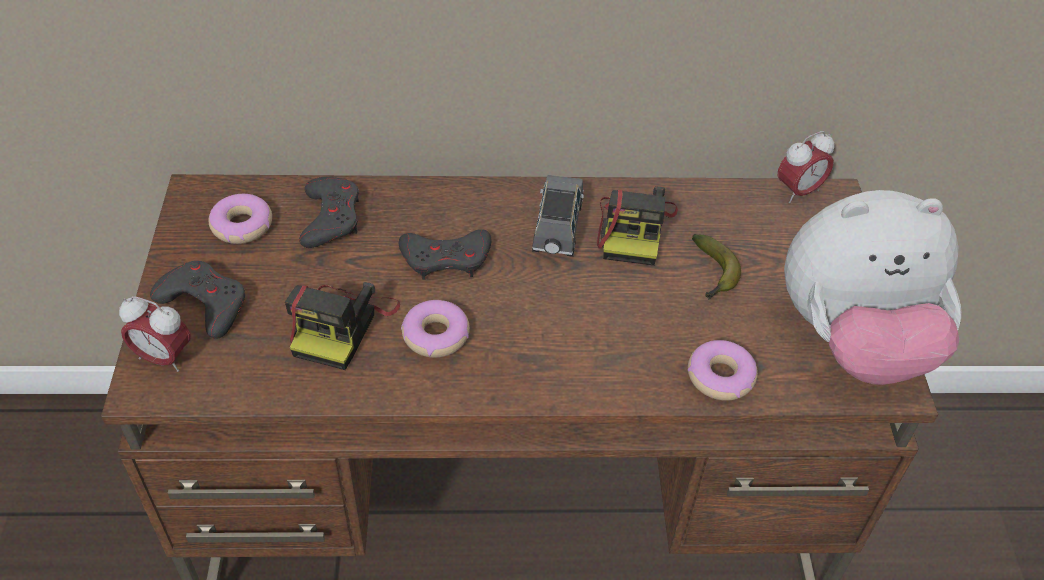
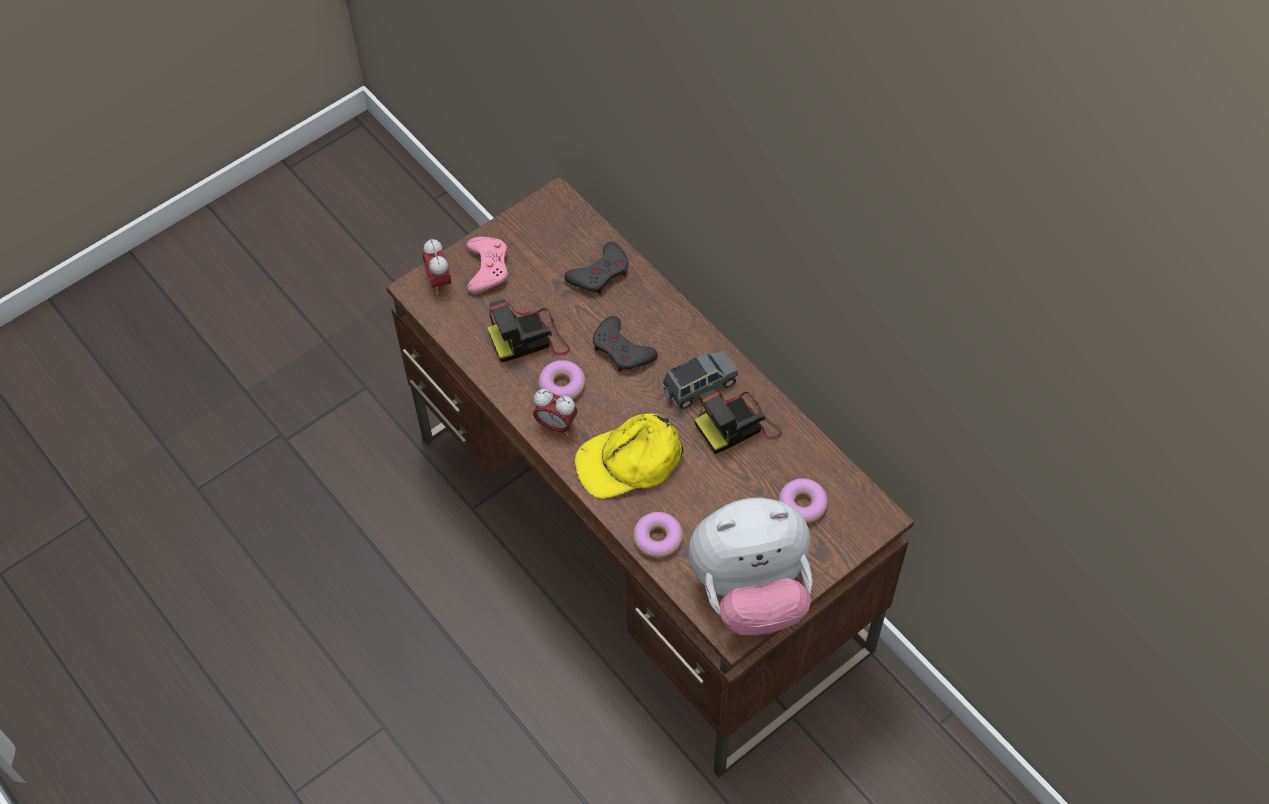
camera: 55 degrees right, 10 degrees up
grey game controller [150,261,245,339] -> pink game controller [466,237,508,294]
donut [209,194,272,244] -> donut moved to [779,478,828,523]
banana [692,234,741,299] -> none
alarm clock [778,131,834,203] -> alarm clock moved to [533,389,578,436]
plush toy [784,190,962,385] -> plush toy turned 60 degrees counterclockwise [689,498,813,635]
none -> yellow cap [575,413,684,499]

